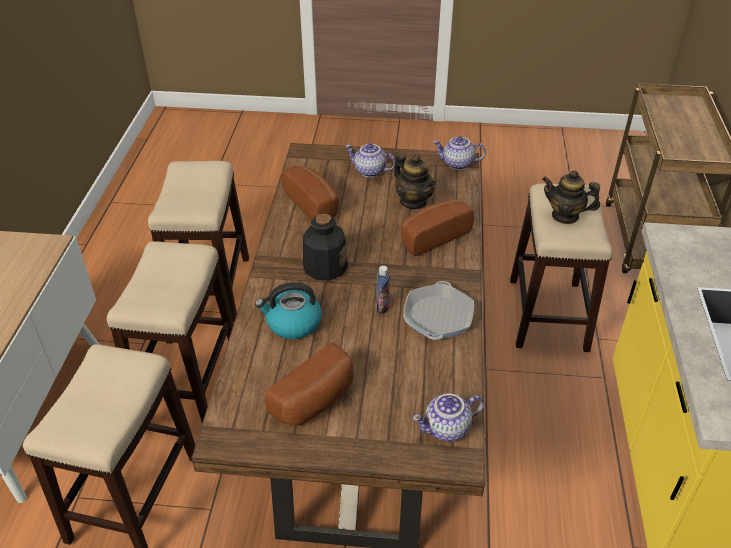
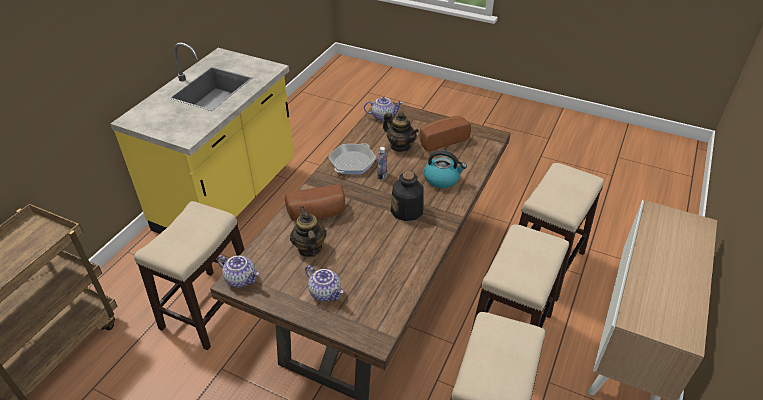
camera: 160 degrees left, 0 degrees up
bread [282,165,339,220] -> none
teapot [542,170,600,224] -> teapot moved to [383,112,419,152]

